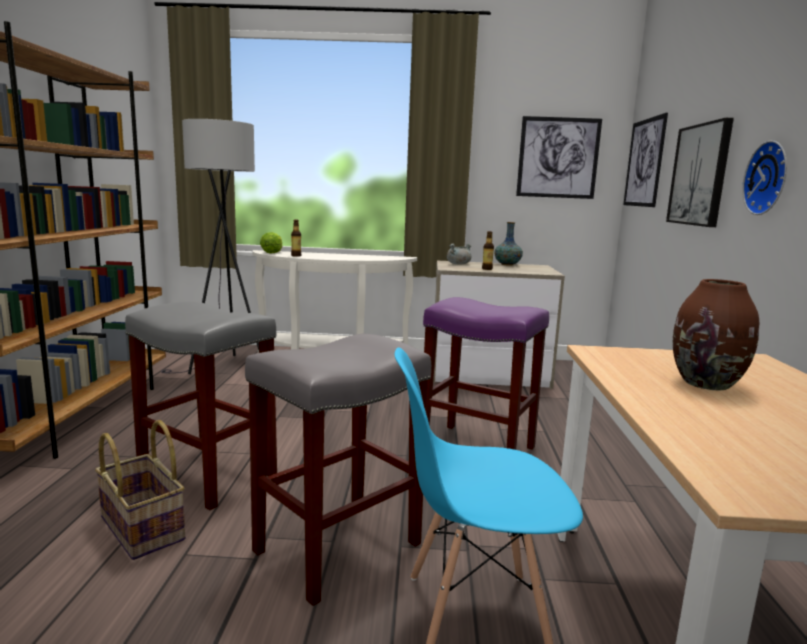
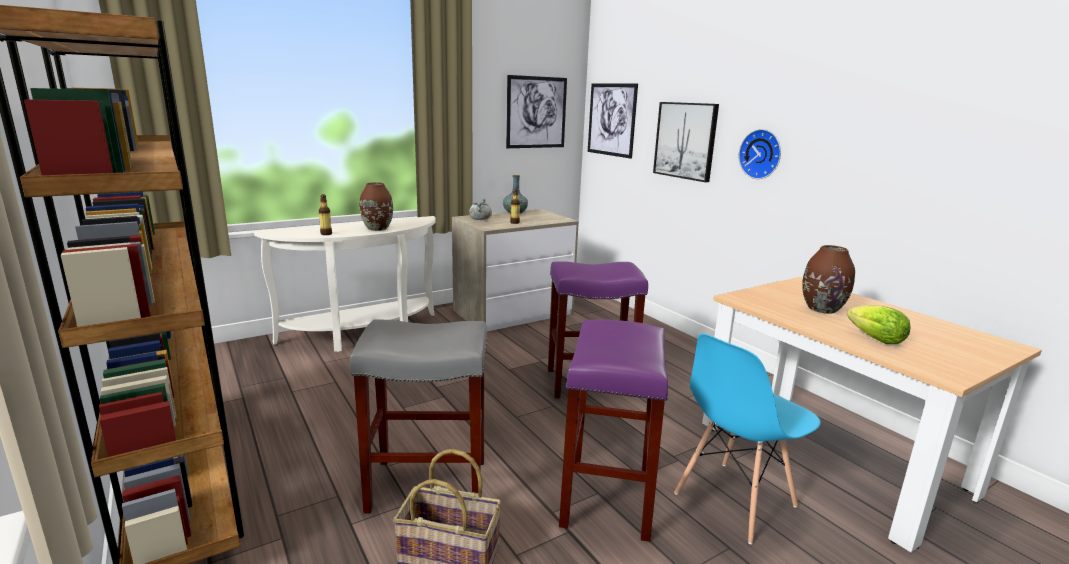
camera: 35 degrees left, 5 degrees up
grey floor lamp [161,119,259,374] -> none
grey stool [245,334,431,606] -> purple stool [559,319,668,542]
lettuce [260,232,282,254] -> lettuce moved to [847,305,911,344]
none -> brown vase [360,182,393,231]

